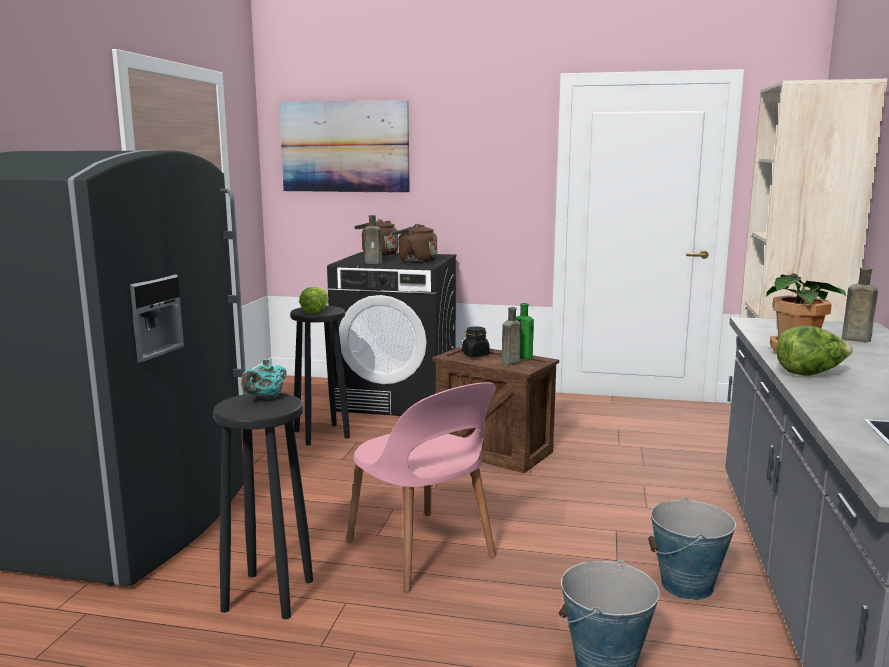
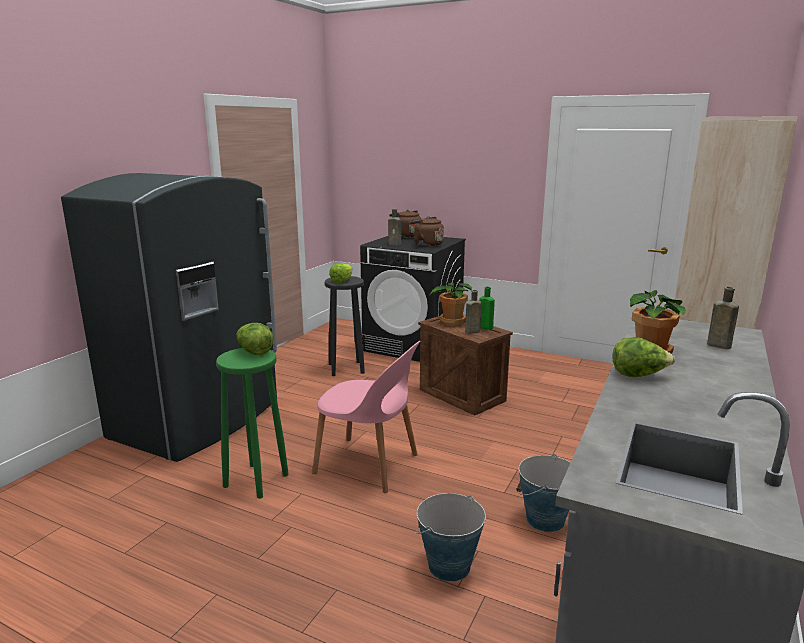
camera: 15 degrees right, 5 degrees up
black stool [213,393,313,619] -> green stool [216,348,289,499]
turquoise teapot [241,359,287,400] -> lettuce [236,323,274,355]
picture [279,100,410,193] -> none
pink chair [346,382,496,592] -> pink chair turned 45 degrees counterclockwise [312,341,420,493]
black jar [462,327,490,357] -> potted plant [430,283,472,326]

